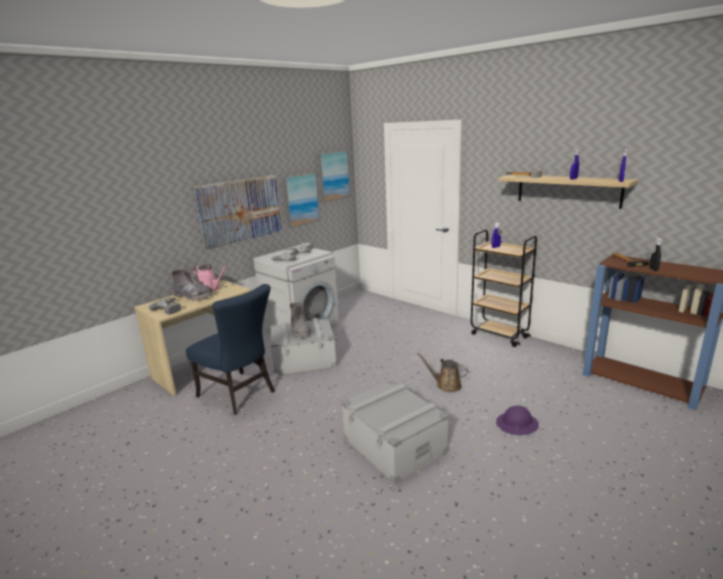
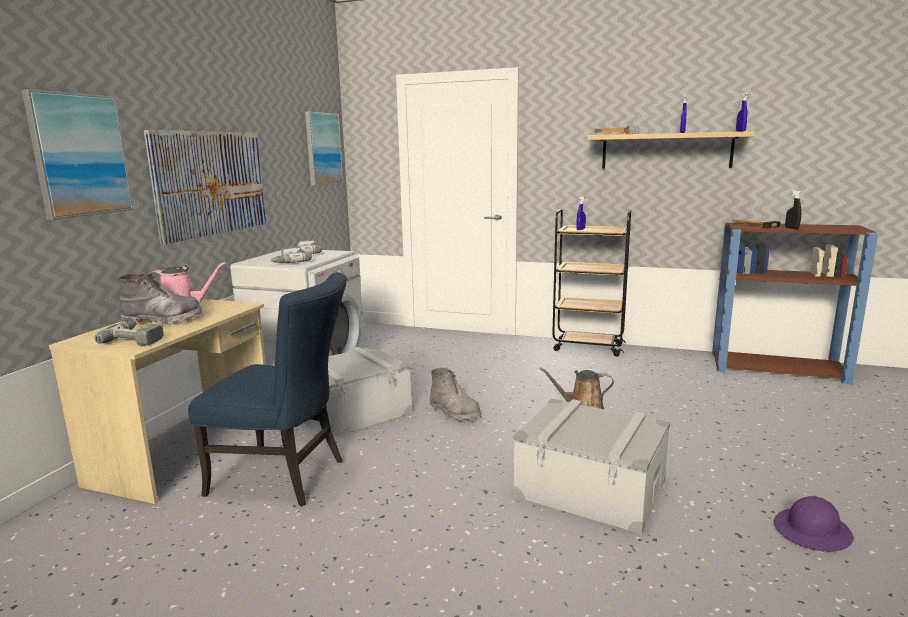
camera: 25 degrees left, 5 degrees down
picture [283,173,320,228] -> picture moved to [22,89,133,220]
grey boot [290,302,311,338] -> grey boot moved to [430,368,481,422]
purple hard hat [496,406,539,435] -> purple hard hat moved to [774,496,854,552]

